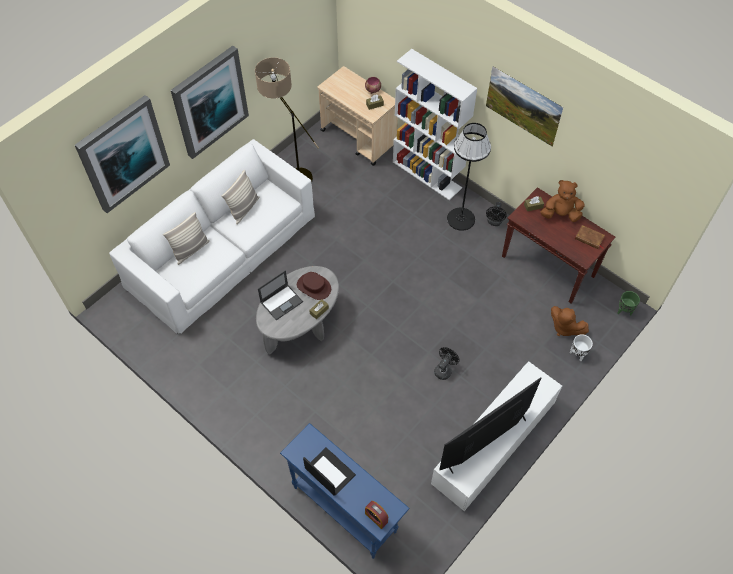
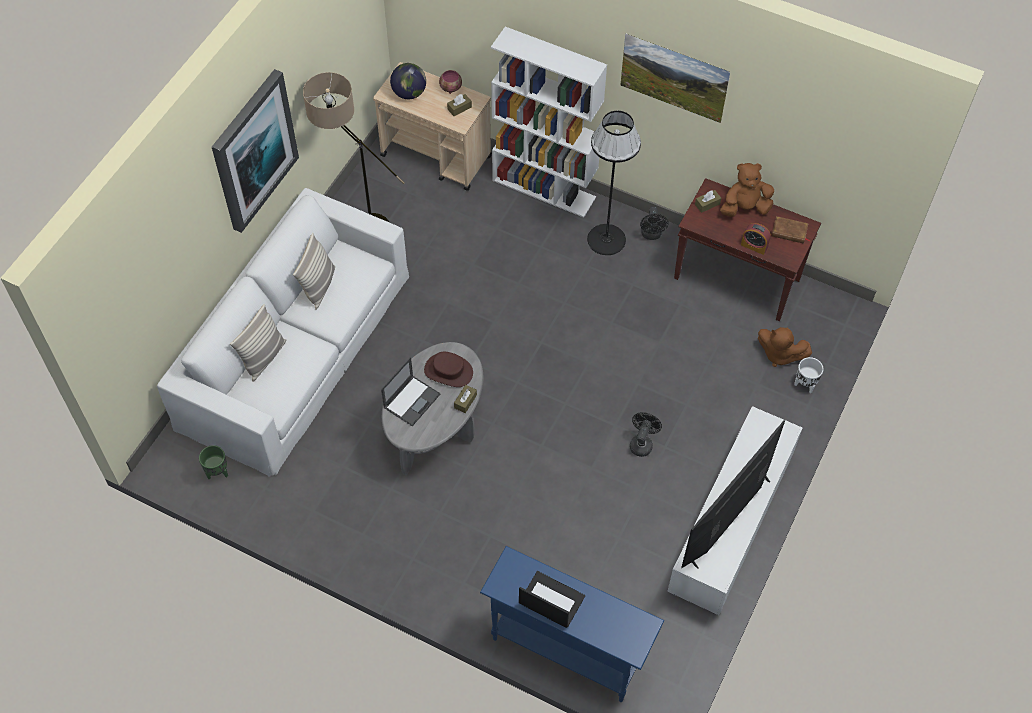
camera: 15 degrees left, 0 degrees up
picture [75,95,170,213] -> none
alarm clock [365,501,388,529] -> alarm clock moved to [741,223,771,255]
green planter [617,291,640,315] -> green planter moved to [199,445,228,479]
none -> globe [390,63,426,99]

